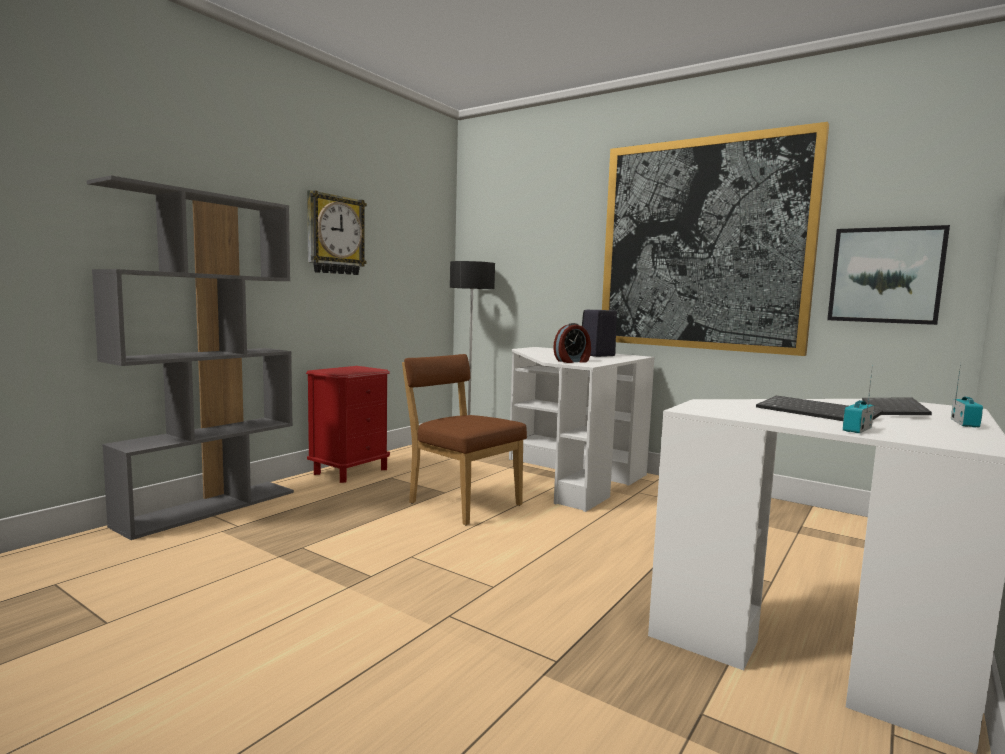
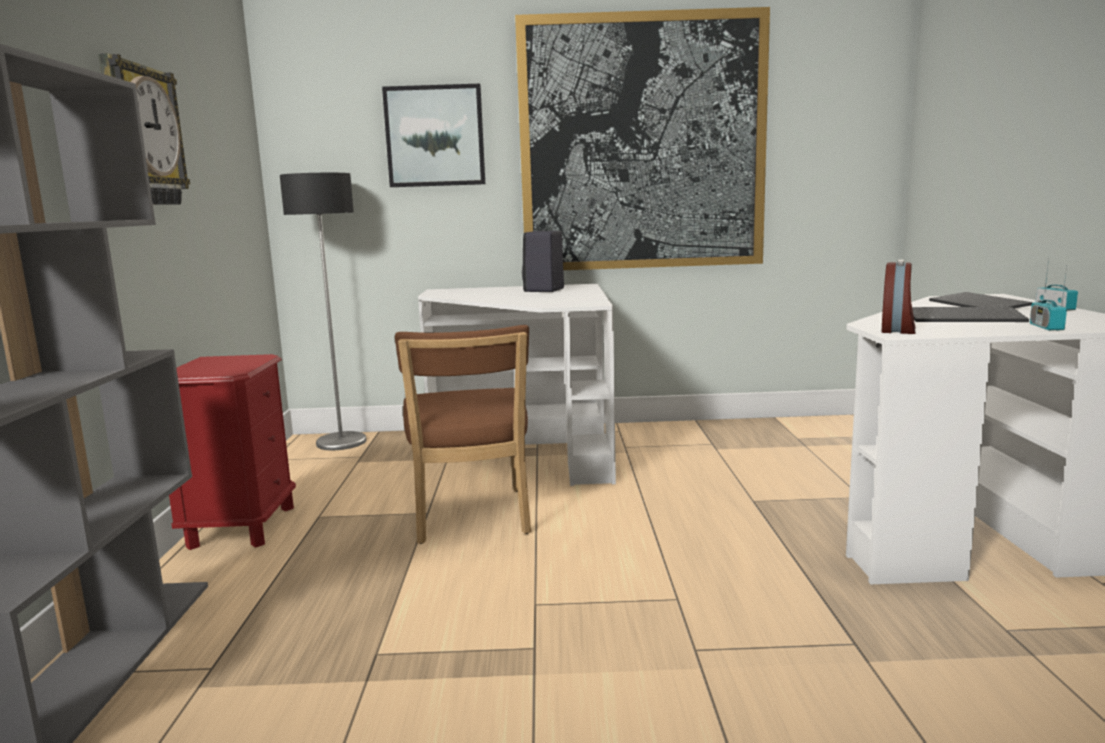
camera: 35 degrees left, 5 degrees up
brown chair [402,354,527,526] -> brown chair turned 105 degrees counterclockwise [395,325,531,544]
alarm clock [553,323,591,363] -> alarm clock moved to [882,260,916,334]
picture [827,225,950,325] -> picture moved to [382,84,485,187]

